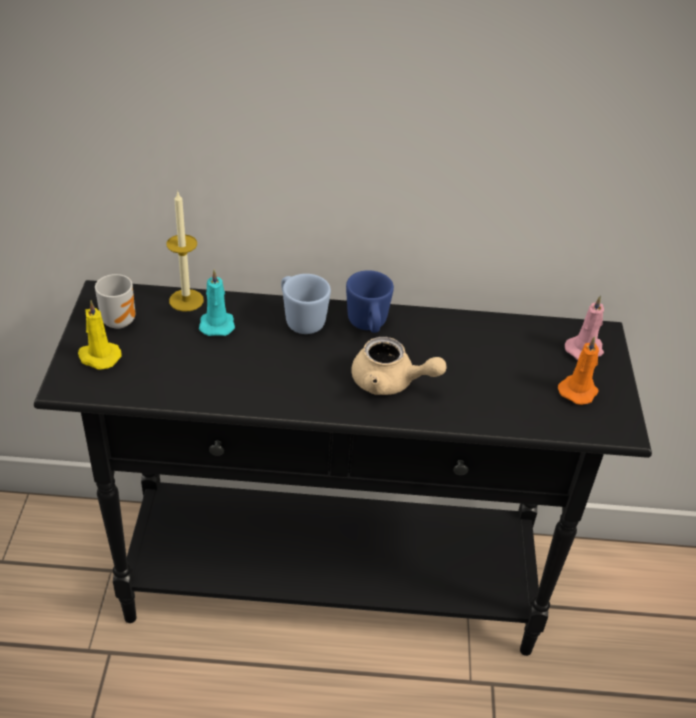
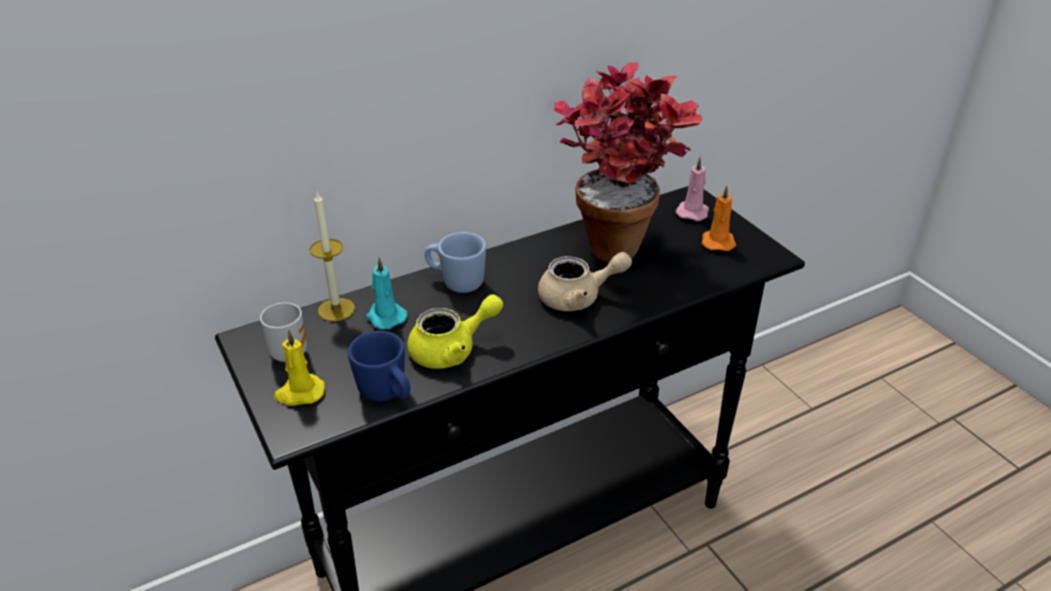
camera: 30 degrees left, 5 degrees down
blue mug [346,270,394,333] -> blue mug moved to [348,331,410,402]
none -> yellow teapot [407,294,503,369]
none -> potted plant [554,62,703,263]

